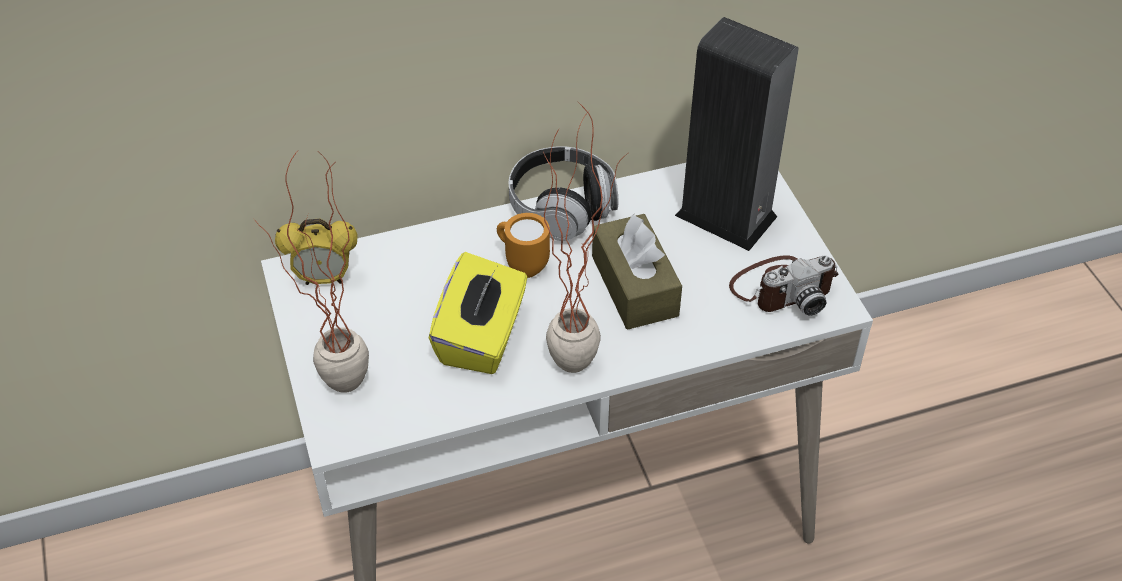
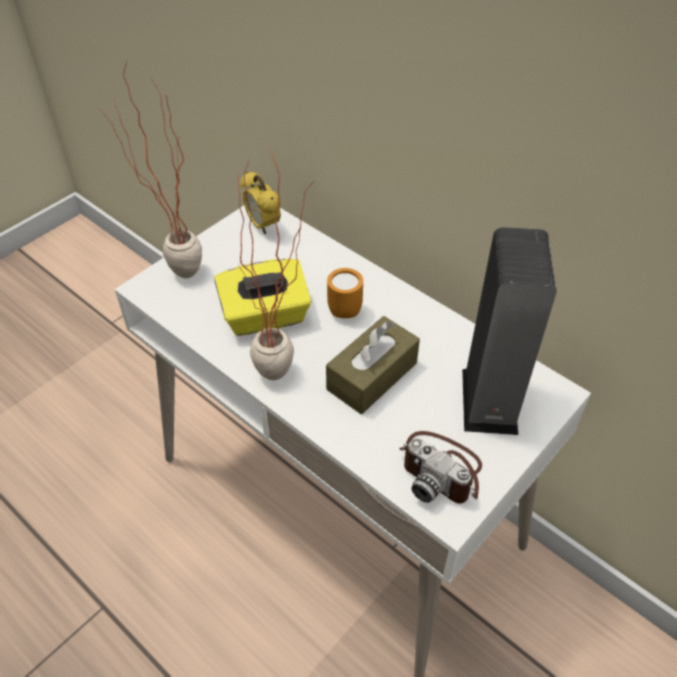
camera: 60 degrees right, 0 degrees up
headphones [509,146,618,241] -> none

